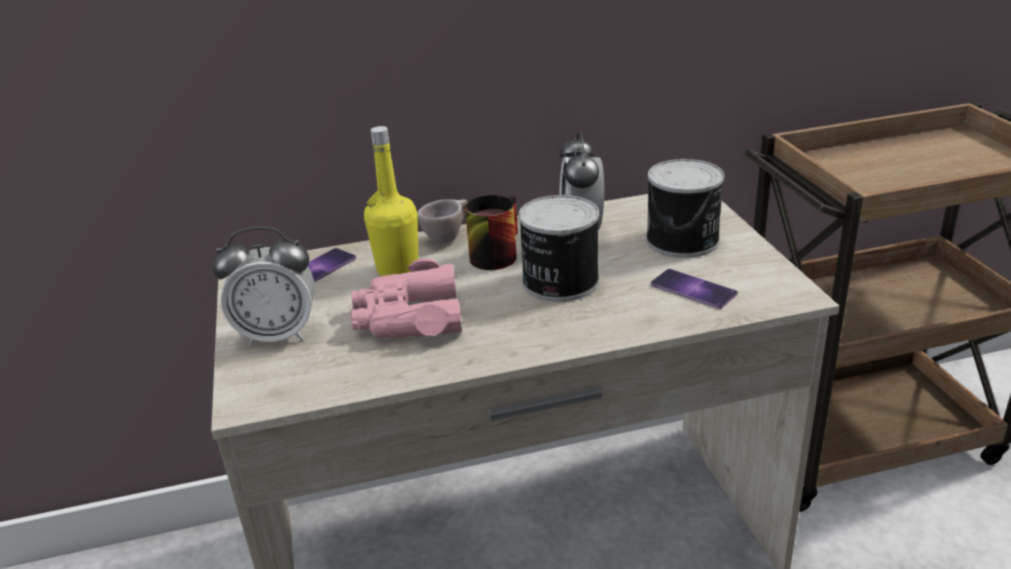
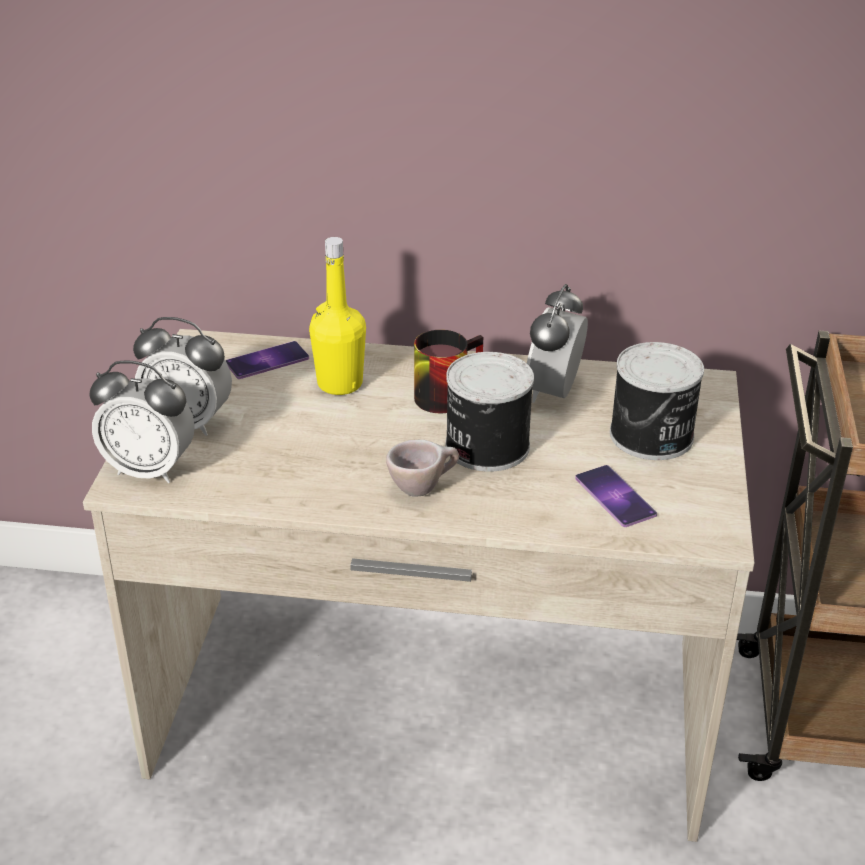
camera: 20 degrees right, 5 degrees up
pink binoculars [351,258,462,338] -> none
beige cup [417,199,467,244] -> beige cup moved to [386,440,459,497]
none -> alarm clock [90,361,195,483]

